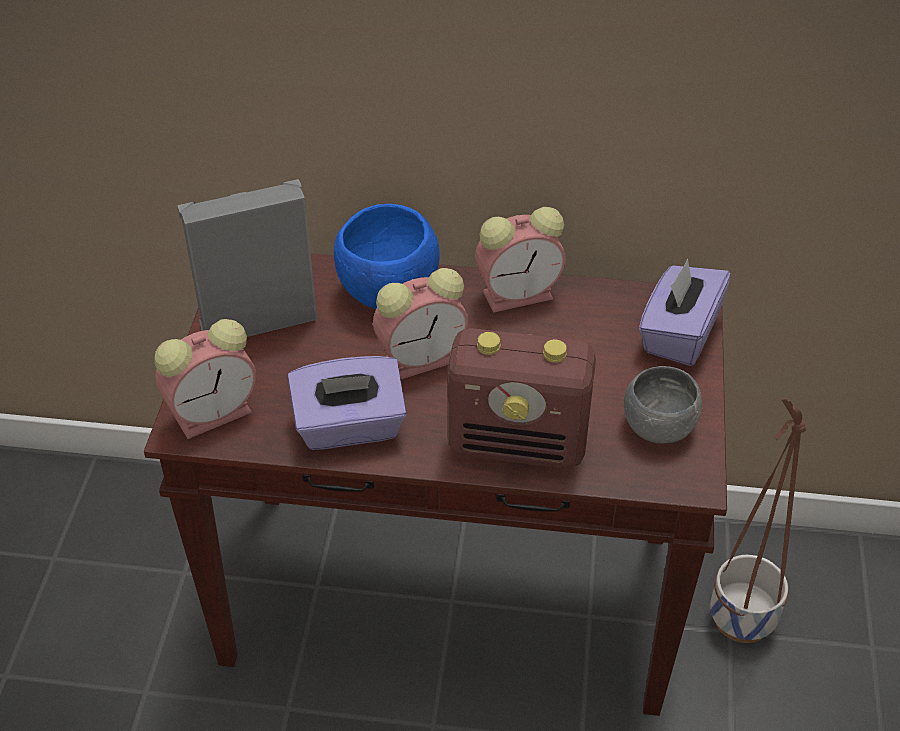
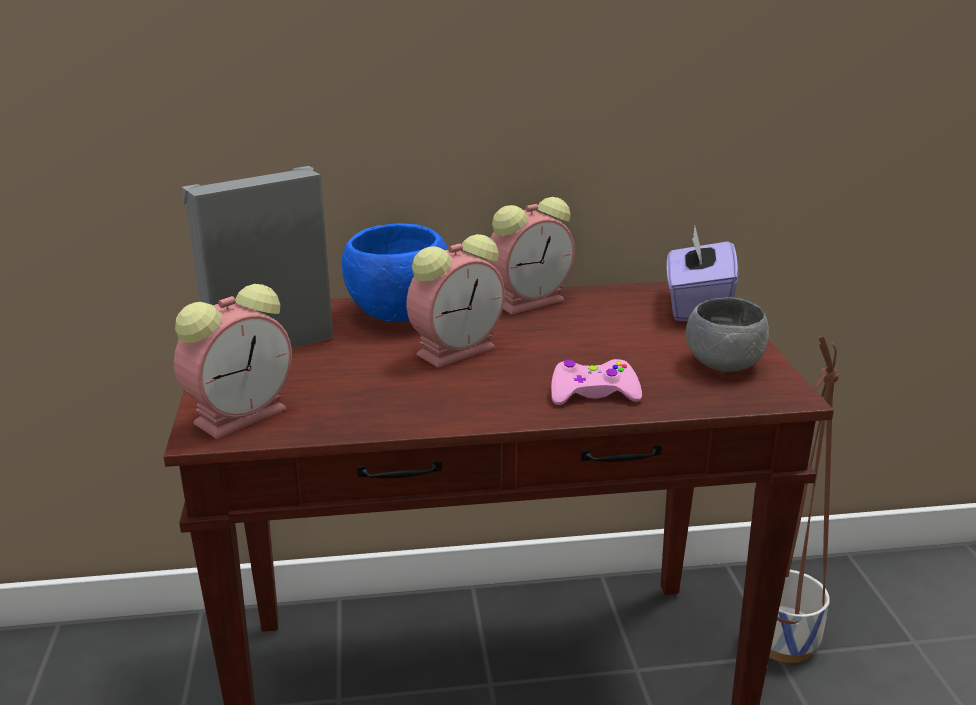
camera: 15 degrees left, 20 degrees down
purple tissue box [288,356,407,450] -> none
radio [447,328,596,469] -> pink game controller [551,359,642,405]

